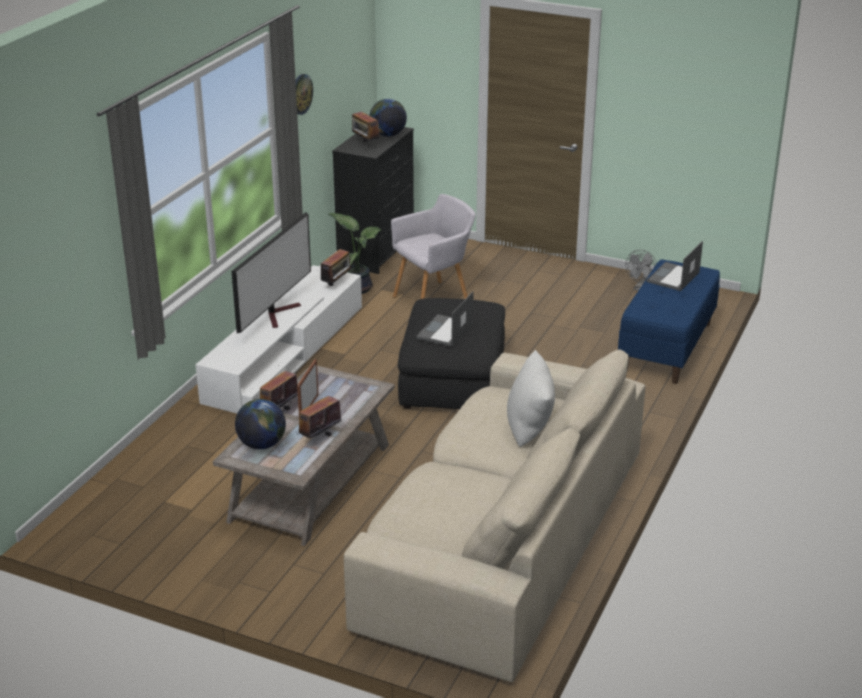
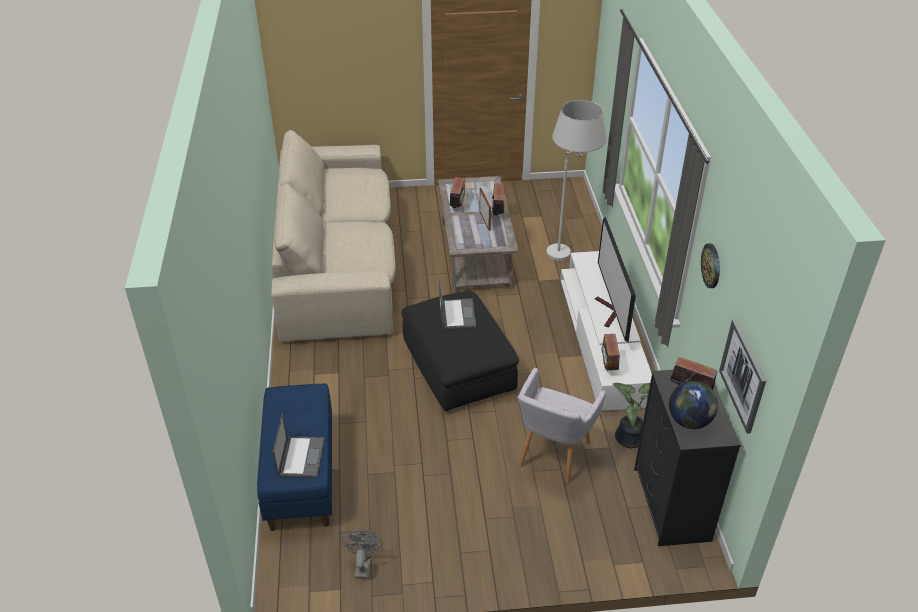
camera: 150 degrees right, 10 degrees up
globe [235,399,286,449] -> none
white pillow [507,350,555,447] -> none
none -> white floor lamp [546,100,607,261]
none -> picture [719,319,766,434]

